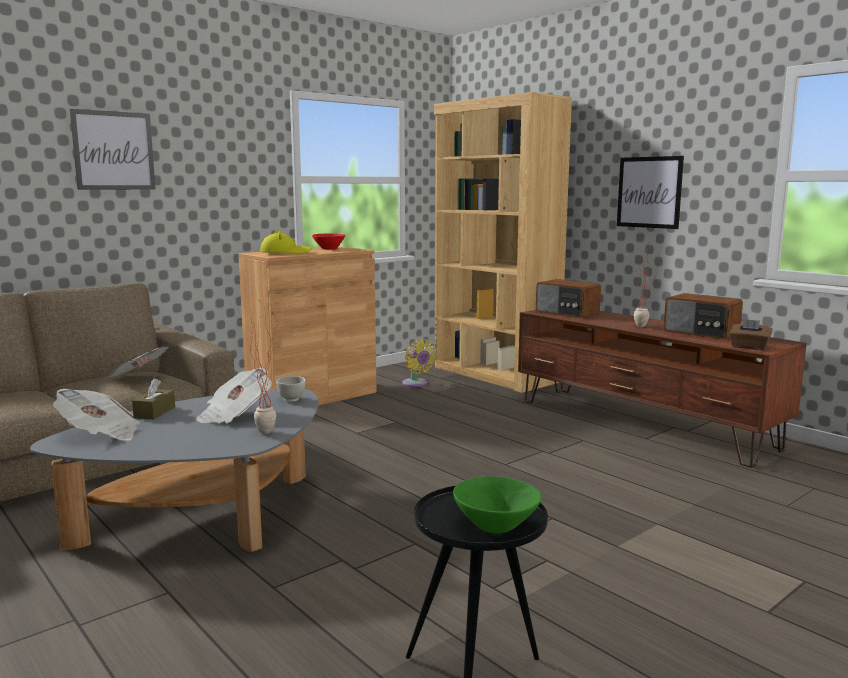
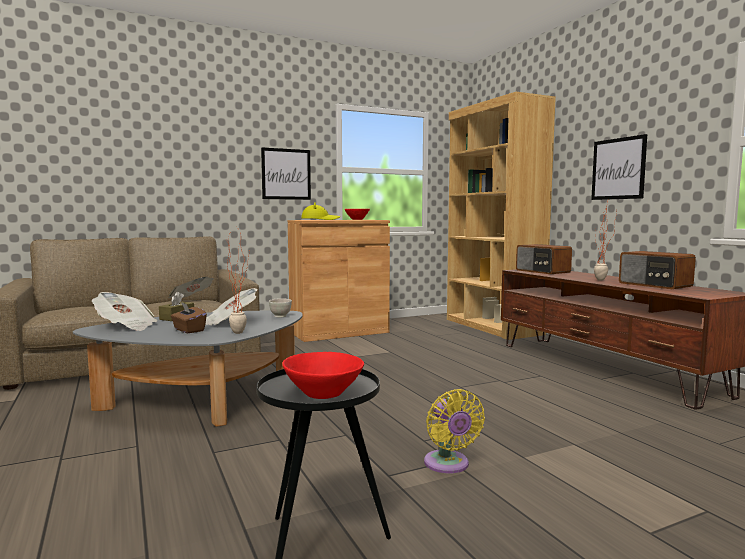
camera: 15 degrees right, 5 degrees down
picture [70,109,156,190] -> picture moved to [261,147,311,200]
yellow fan [402,339,437,387] -> yellow fan moved to [424,389,485,473]
green bowl [453,476,542,533] -> red bowl [282,352,364,399]
brown tissue box [729,319,773,350] -> brown tissue box moved to [171,303,207,333]

